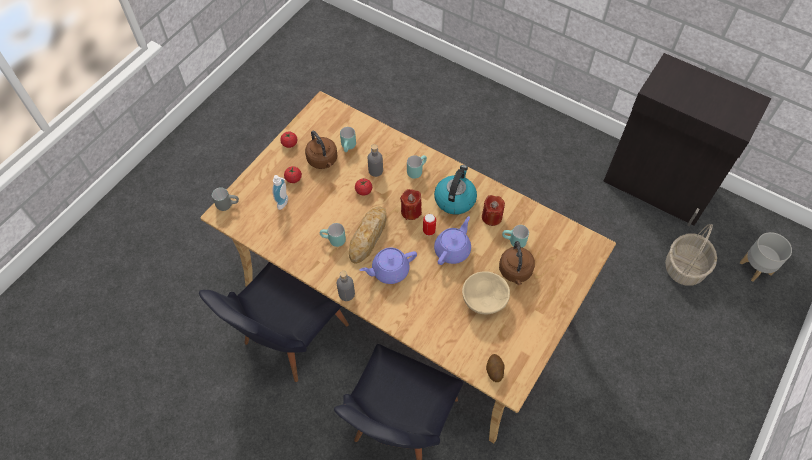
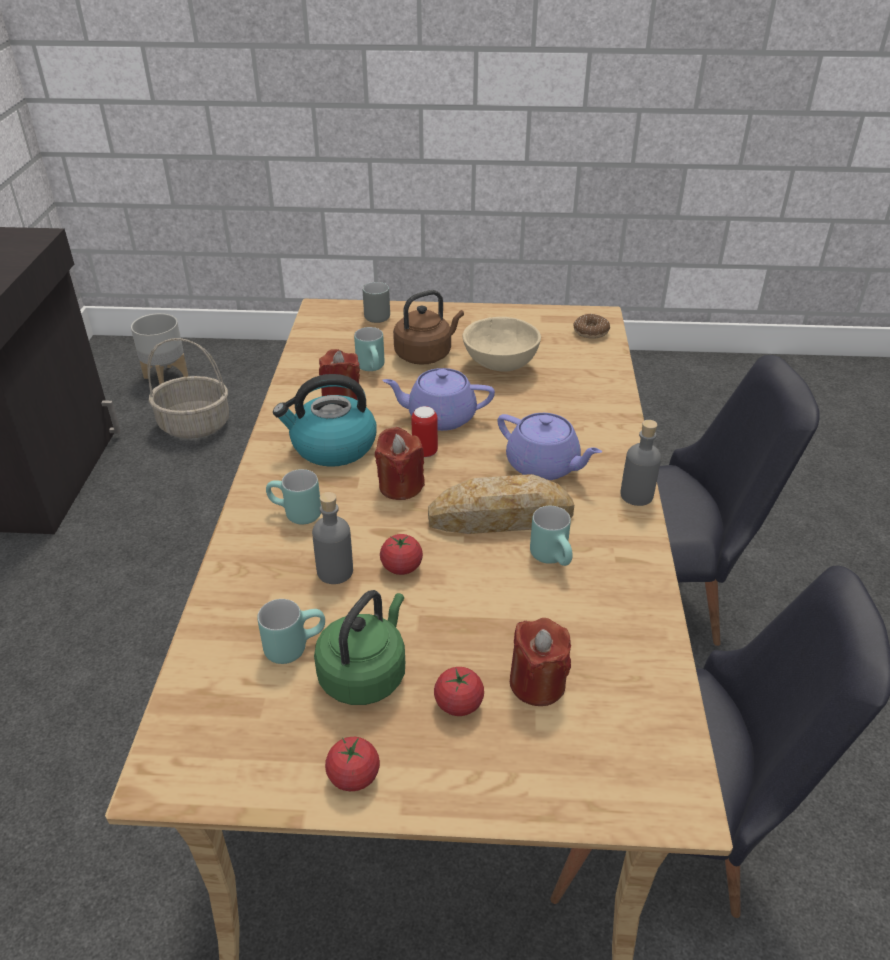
camera: 120 degrees left, 20 degrees down
grey mug [212,187,239,211] -> grey mug moved to [363,282,390,323]
soap dispenser [272,175,288,210] -> red candle [510,618,571,706]
brown kettle [305,130,337,169] -> green kettle [314,590,405,705]
potato [486,354,505,382] -> donut [573,314,610,339]

